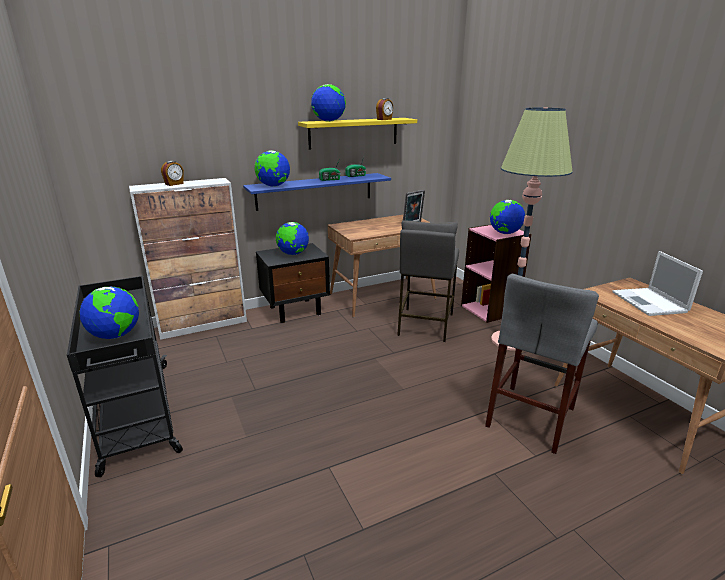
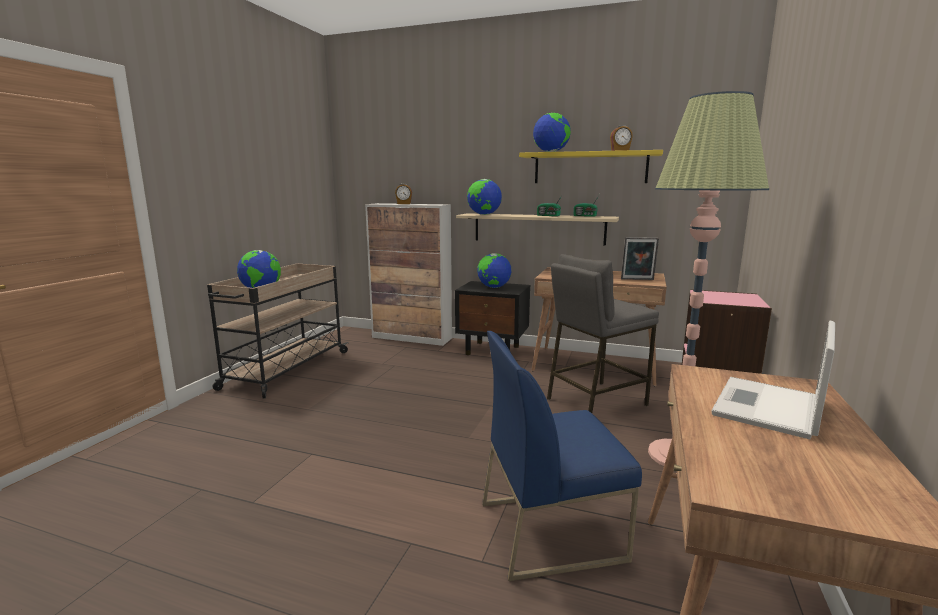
camera: 45 degrees right, 10 degrees down
black cart [67,276,183,477] -> beige cart [207,264,349,399]
blue shelf [243,173,391,211] -> beige shelf [456,213,619,246]
grey stool [485,274,599,454] -> blue chair [482,331,642,581]
globe [490,200,525,234] -> none

